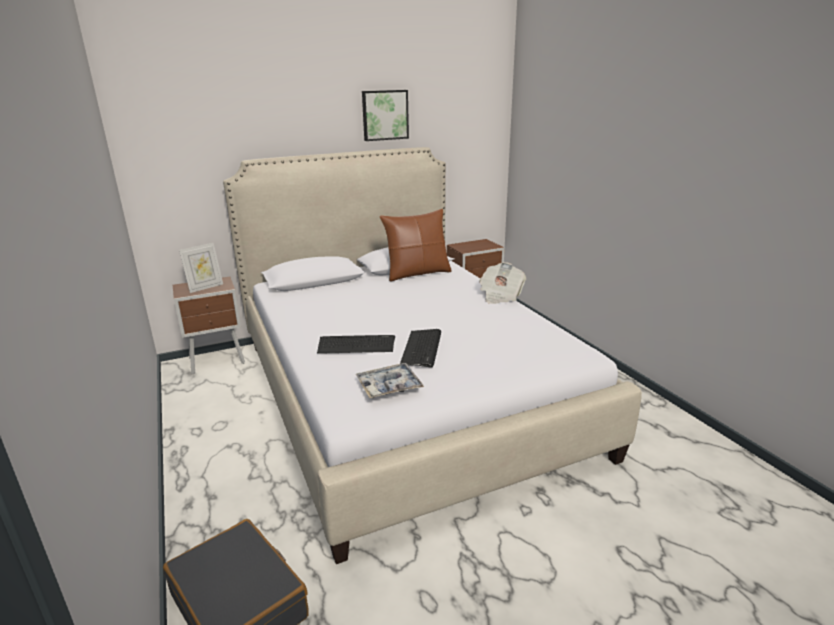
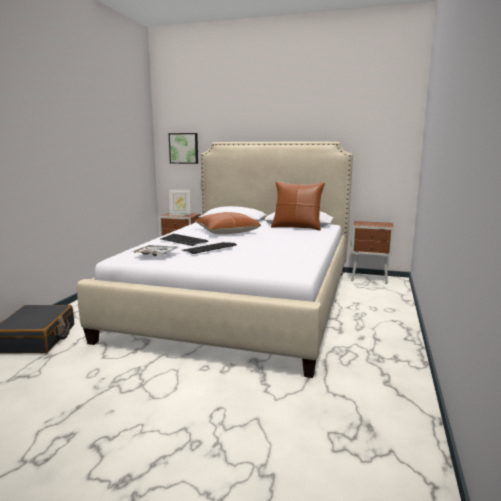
camera: 40 degrees right, 10 degrees down
picture [362,90,409,141] -> picture moved to [169,133,198,164]
newspaper [479,262,526,304] -> none
none -> brown pillow [195,212,261,234]

